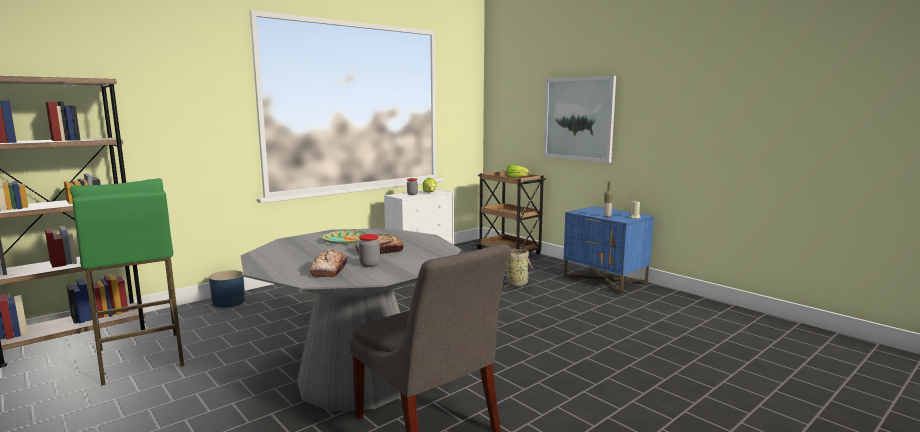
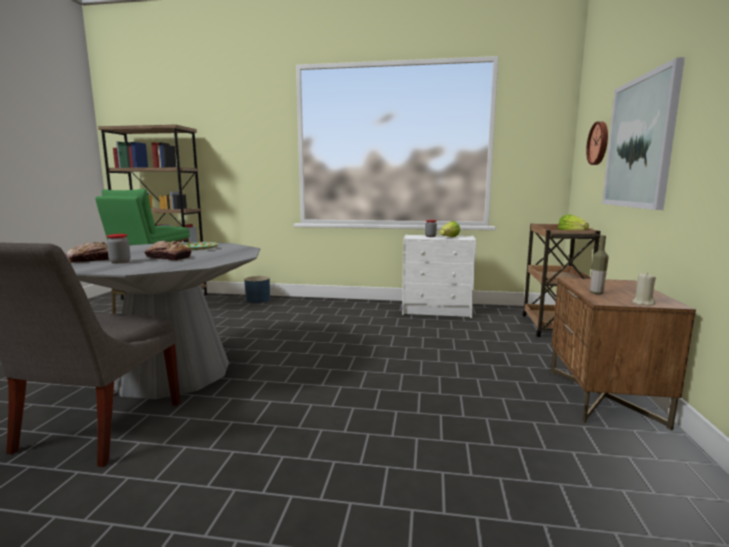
camera: 50 degrees right, 0 degrees up
basket [504,249,535,288] -> none
blue nightstand [563,206,654,295] -> brown nightstand [551,278,696,430]
none -> wall clock [586,121,608,165]

